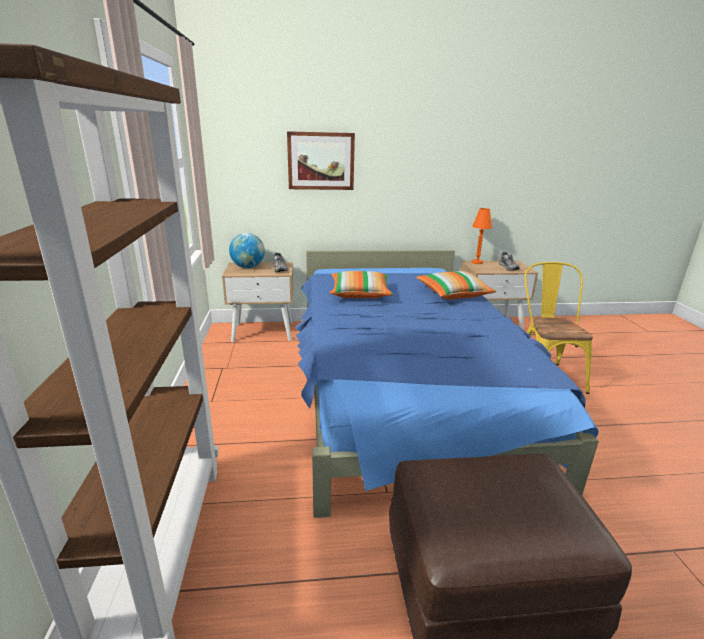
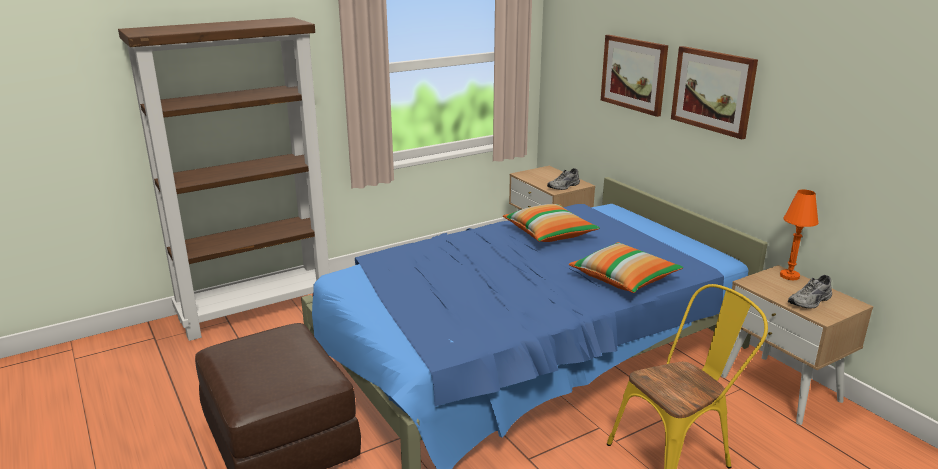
camera: 65 degrees right, 0 degrees up
globe [229,233,265,268] -> none
none -> picture [671,46,758,139]

